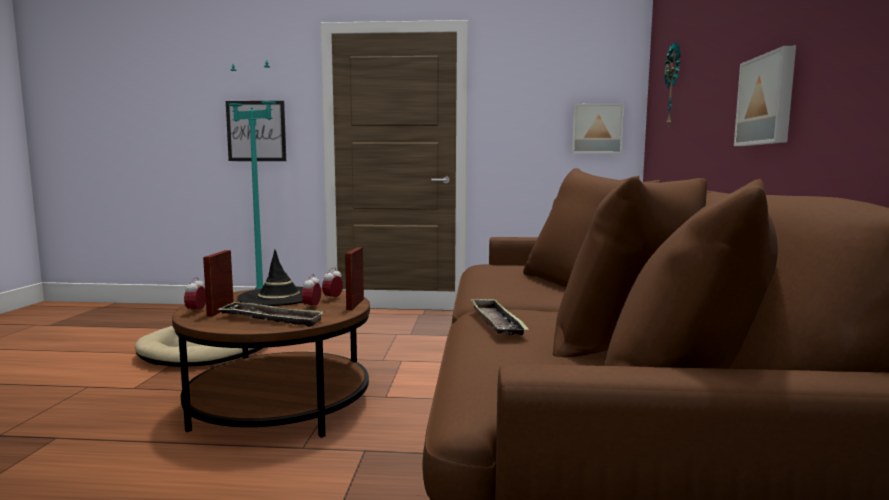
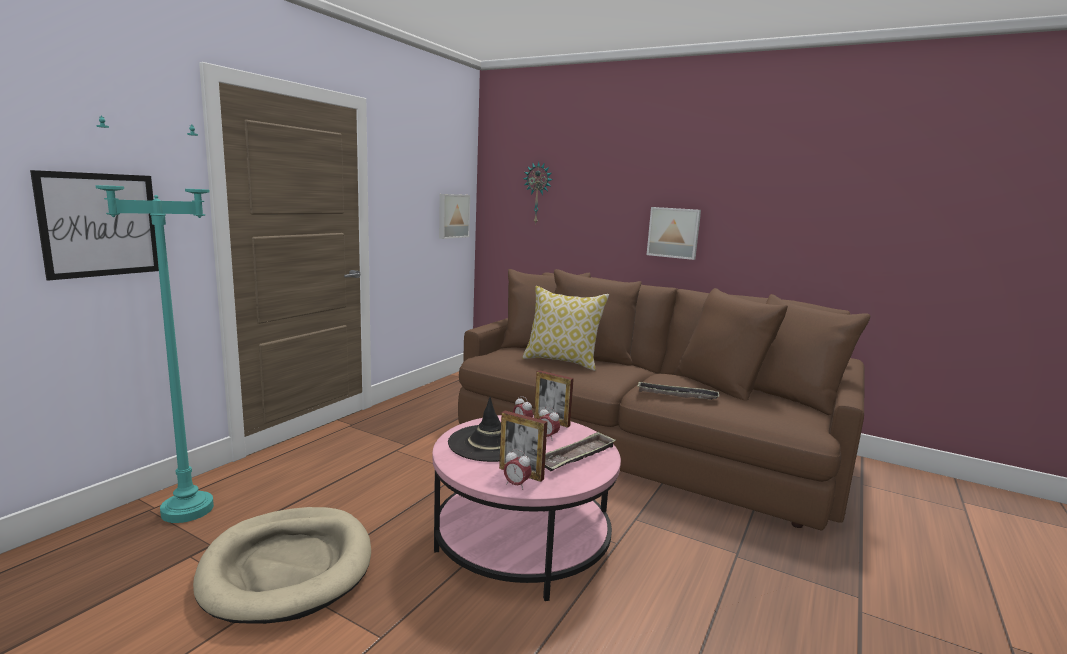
camera: 65 degrees left, 5 degrees up
brown coffee table [172,288,370,438] -> pink coffee table [432,415,621,601]
none -> pillow [522,286,609,371]

